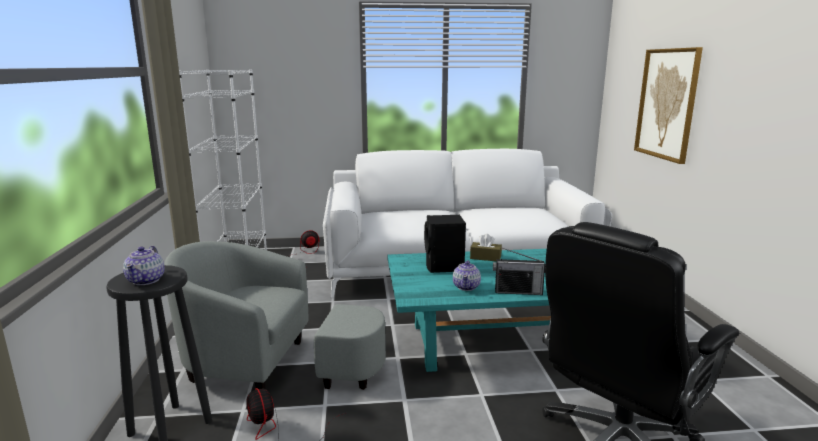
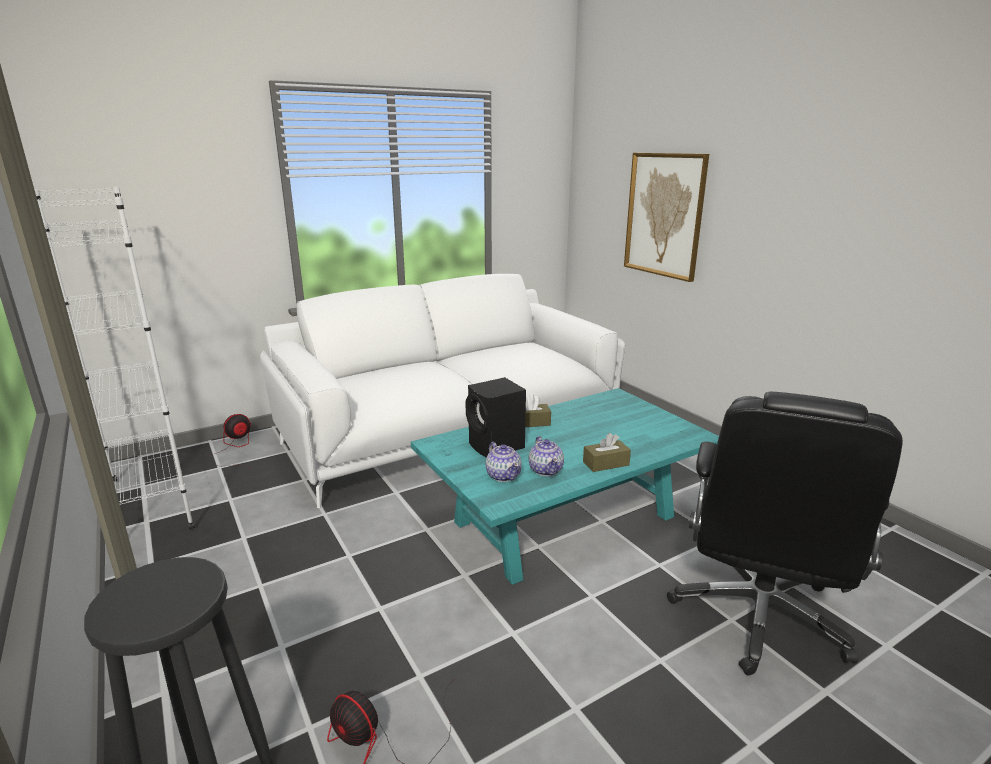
camera: 25 degrees left, 5 degrees up
teapot [123,246,164,285] -> teapot moved to [486,442,521,482]
grey armchair [164,241,386,390] -> none
radio [493,248,545,295] -> brown tissue box [583,433,631,472]

